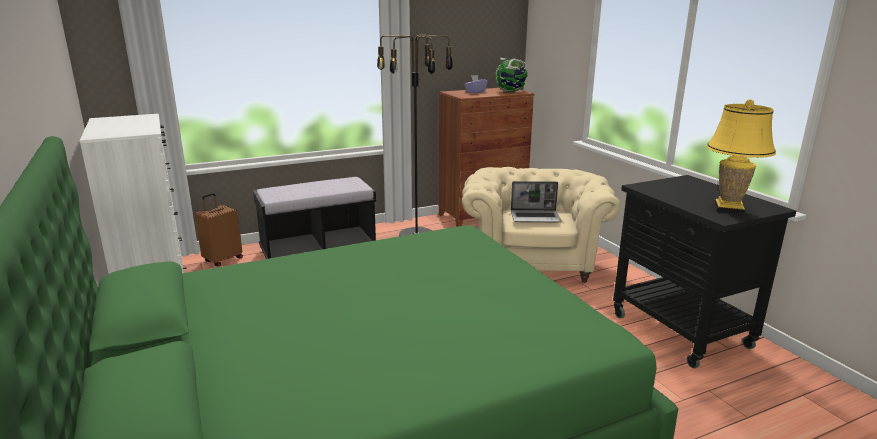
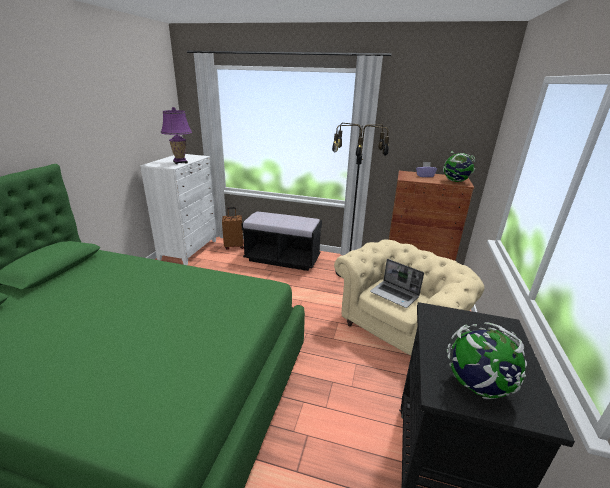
camera: 40 degrees right, 5 degrees up
yellow table lamp [707,99,776,214] -> globe [447,322,527,399]
none -> purple table lamp [161,107,192,164]

